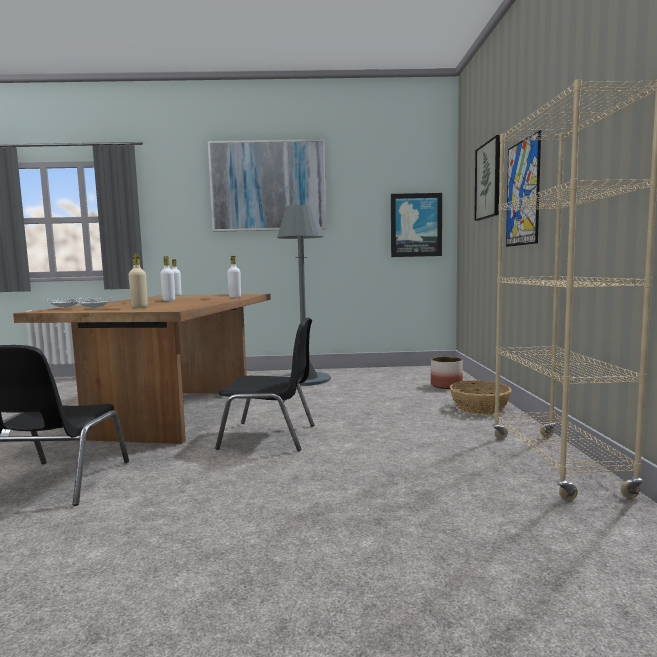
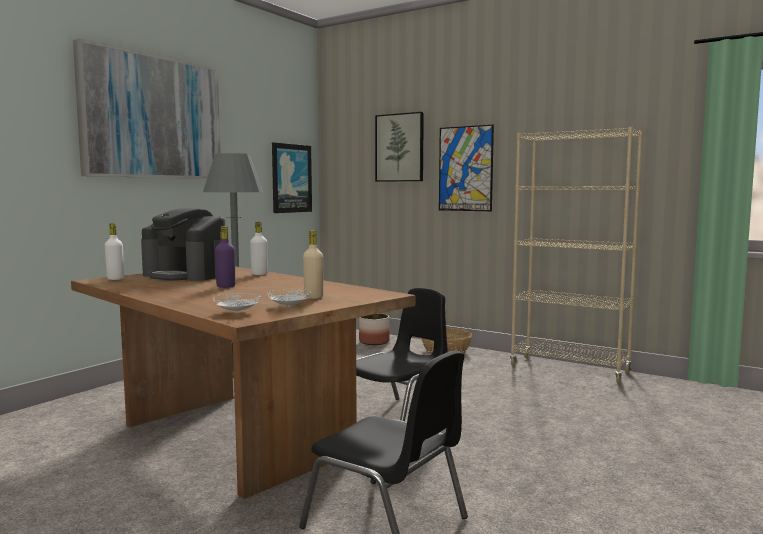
camera: 55 degrees left, 0 degrees up
white bottle [160,256,175,301] -> purple bottle [215,226,235,288]
none -> coffee machine [141,208,225,281]

